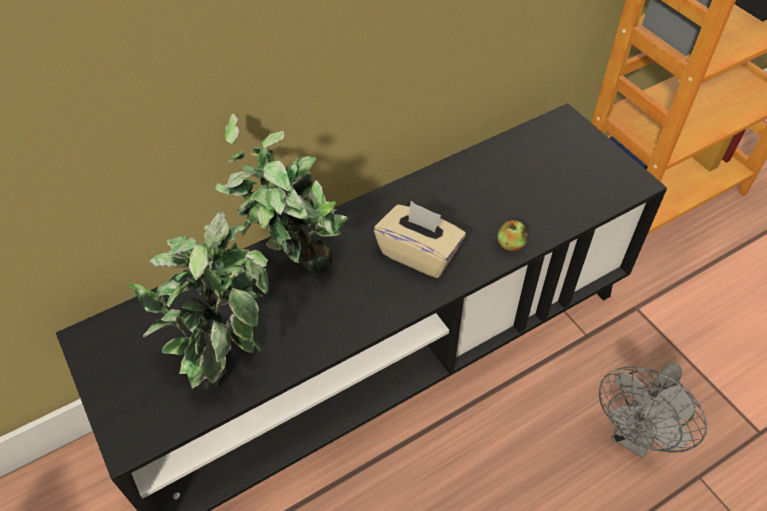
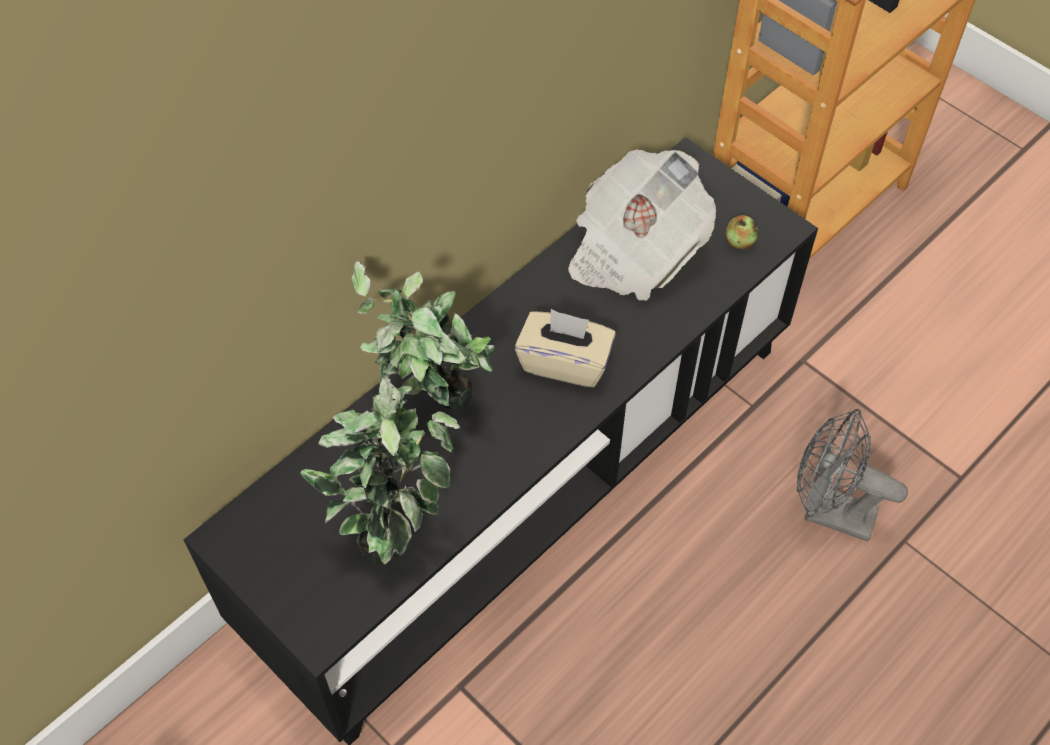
camera: 15 degrees left, 5 degrees up
apple [498,220,528,251] -> apple moved to [726,215,759,249]
grey fan [599,362,707,458] -> grey fan turned 90 degrees clockwise [797,409,908,541]
none -> newspaper [568,149,716,301]

